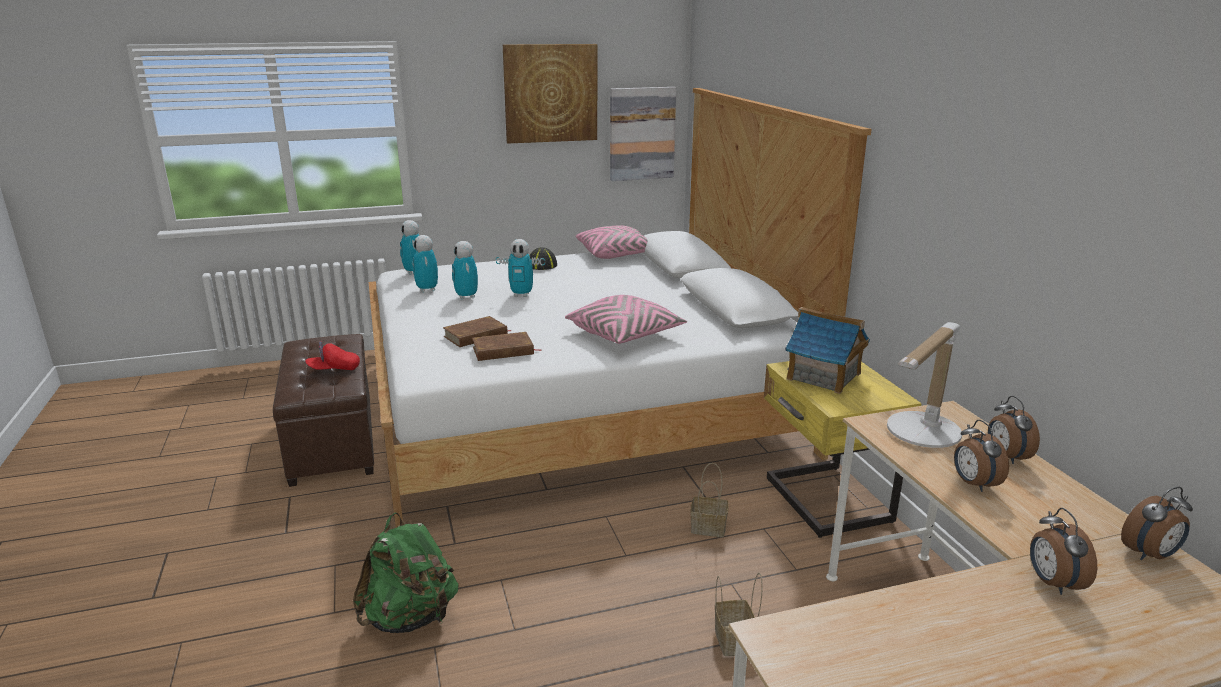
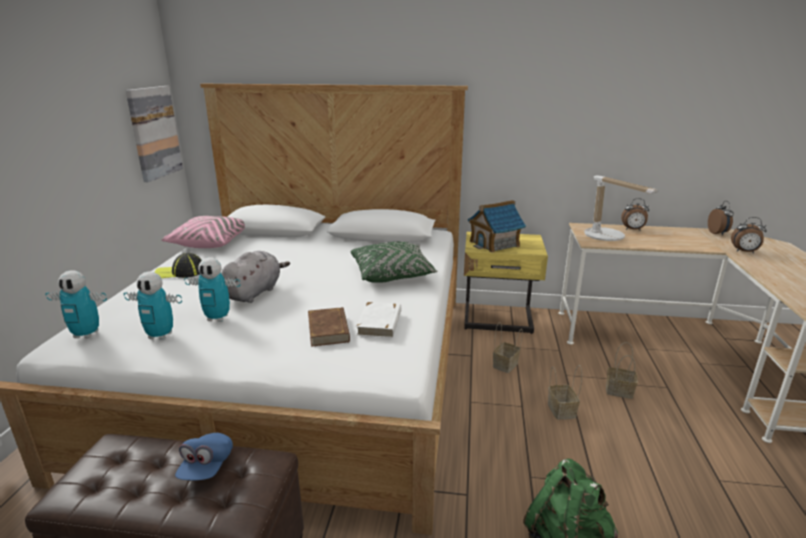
camera: 65 degrees left, 0 degrees up
red cap [305,341,360,370] -> blue cap [175,433,233,480]
brown book [472,332,542,361] -> white book [356,302,401,338]
toy robot [496,239,545,297] -> grey plush toy [221,251,290,303]
picture [503,44,597,144] -> none
pink pillow [565,295,687,344] -> green pillow [350,242,437,283]
alarm clock [954,420,1009,492] -> none
none -> basket [548,365,582,420]

